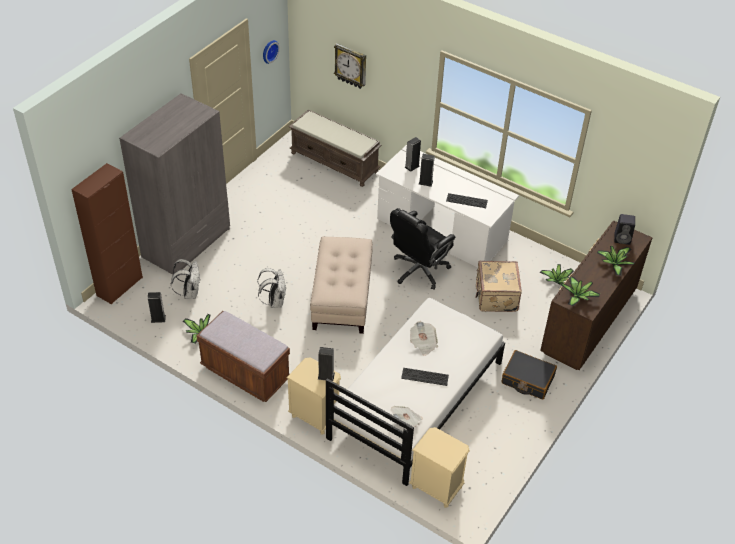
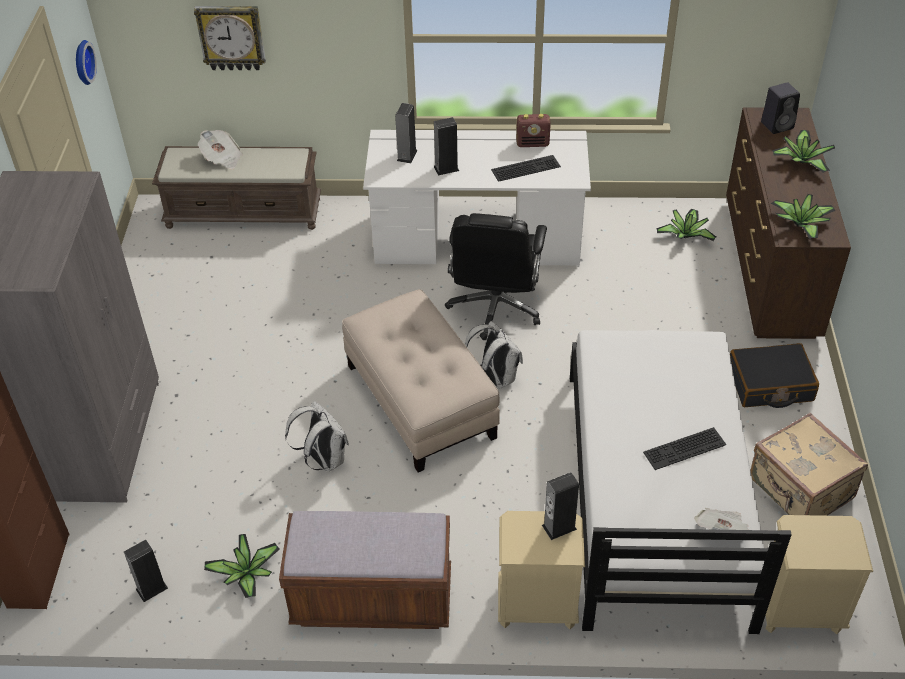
camera: 30 degrees left, 0 degrees up
white backpack [171,259,200,299] -> white backpack moved to [465,321,523,388]
newspaper [410,321,438,356] -> newspaper moved to [198,130,243,169]
beige suitcase [475,261,522,312] -> beige suitcase moved to [751,413,868,516]
none -> radio [516,114,551,147]

